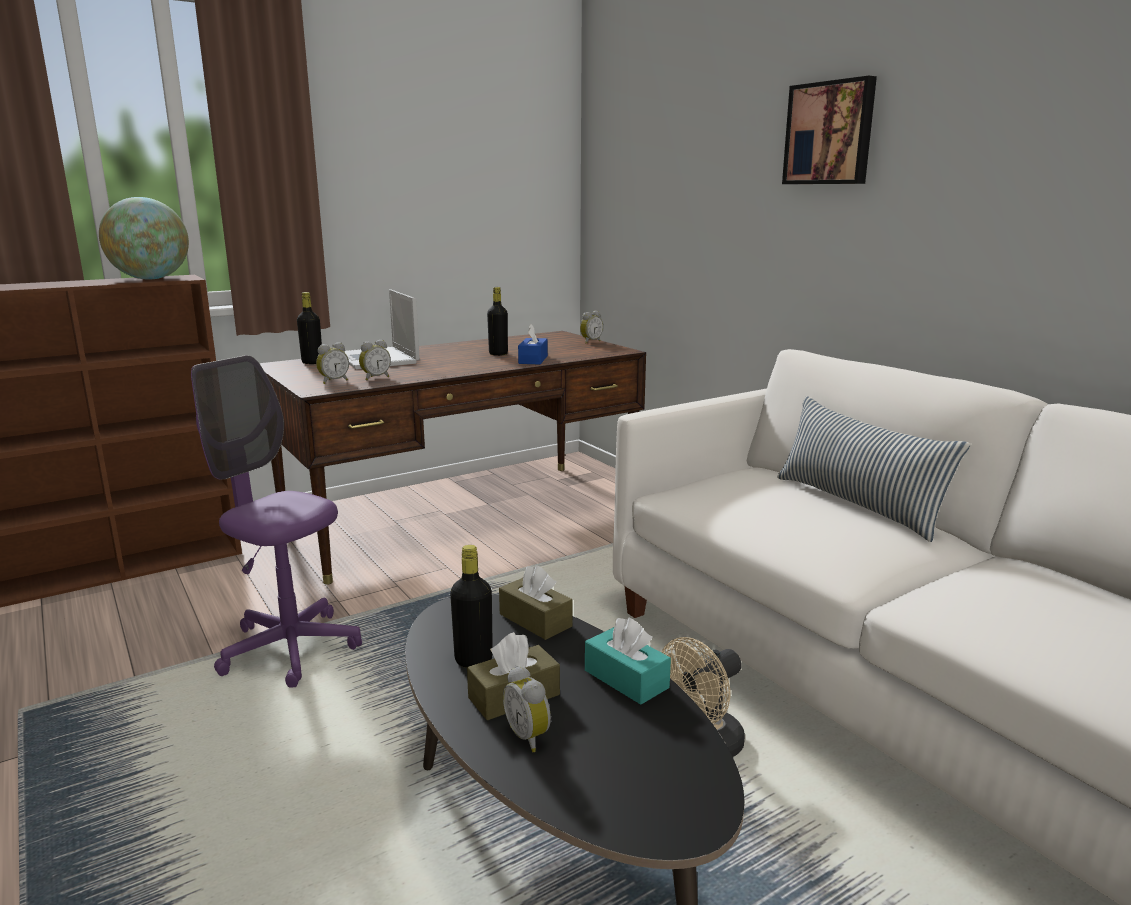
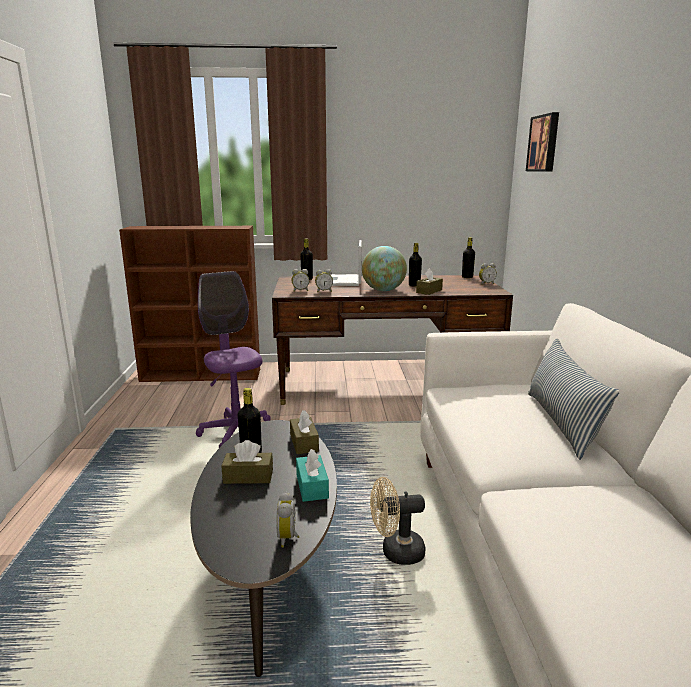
camera: 30 degrees right, 0 degrees up
globe [99,197,189,280] -> globe moved to [362,246,407,291]
alarm clock [503,666,551,752] -> alarm clock moved to [276,492,300,548]
blue tissue box [518,324,548,364] -> brown tissue box [416,268,443,295]
picture [782,76,877,184] -> picture moved to [526,112,559,172]
none -> black bottle [462,237,475,278]

